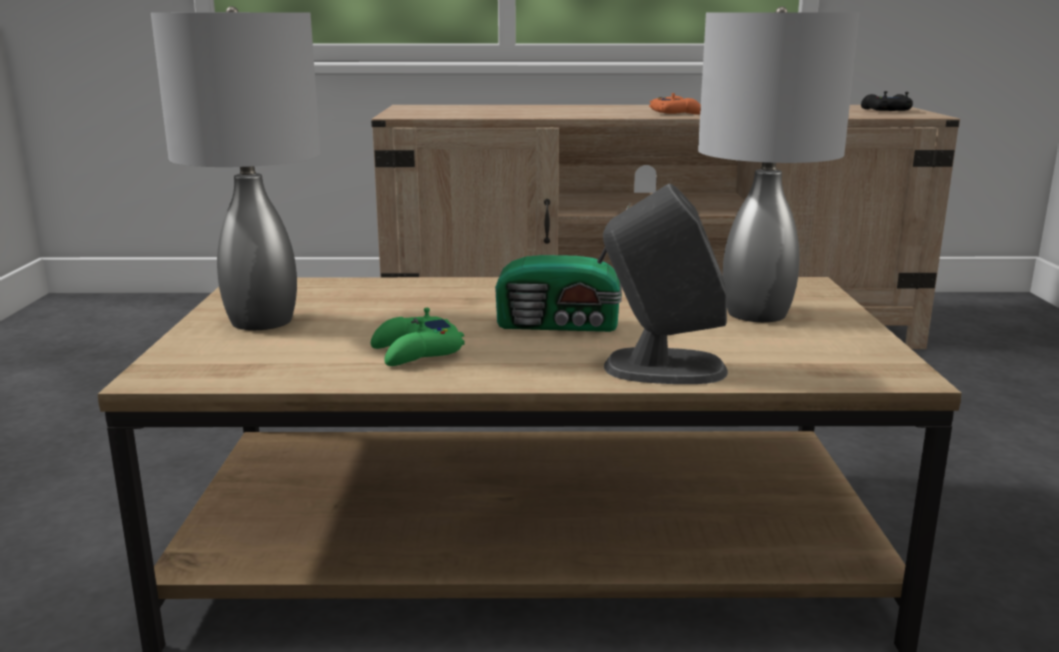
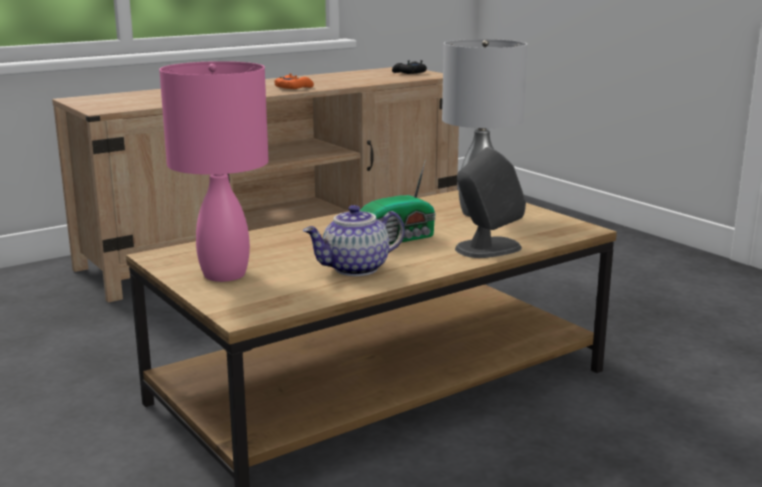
camera: 35 degrees left, 0 degrees up
grey table lamp [151,6,320,330] -> pink table lamp [159,61,269,282]
green game controller [371,308,465,366] -> teapot [303,205,405,276]

